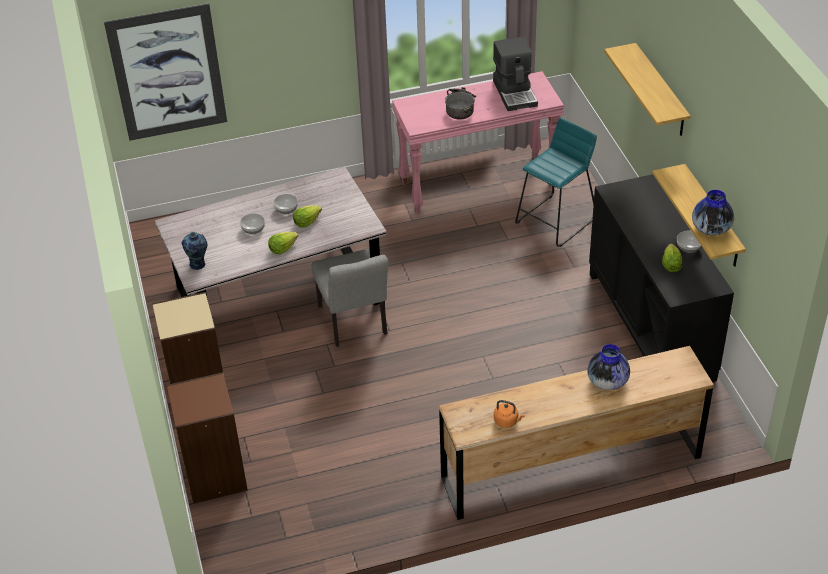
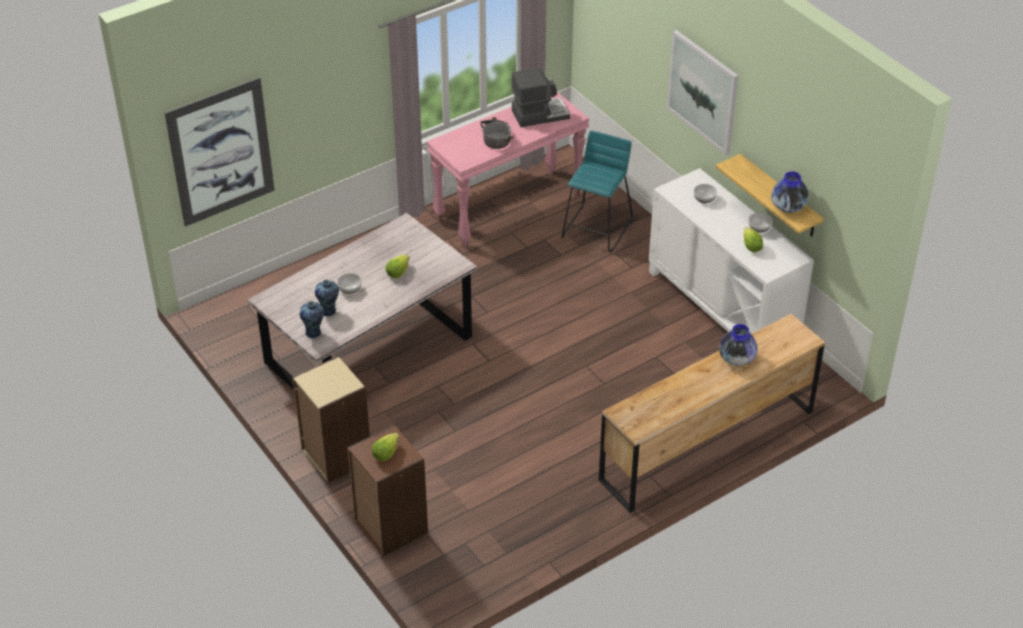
camera: 20 degrees left, 0 degrees up
lettuce [268,232,298,254] -> lettuce moved to [372,433,399,461]
bowl [273,194,298,214] -> bowl moved to [694,184,717,204]
grey chair [312,249,389,347] -> none
coffee machine [493,37,538,111] -> coffee machine turned 75 degrees counterclockwise [512,68,570,127]
orange kettle [494,400,524,428] -> none
black cabinet [589,174,734,382] -> white cabinet [649,168,814,334]
shelf [604,43,691,136] -> picture [667,30,738,155]
none -> vase [315,280,339,316]

